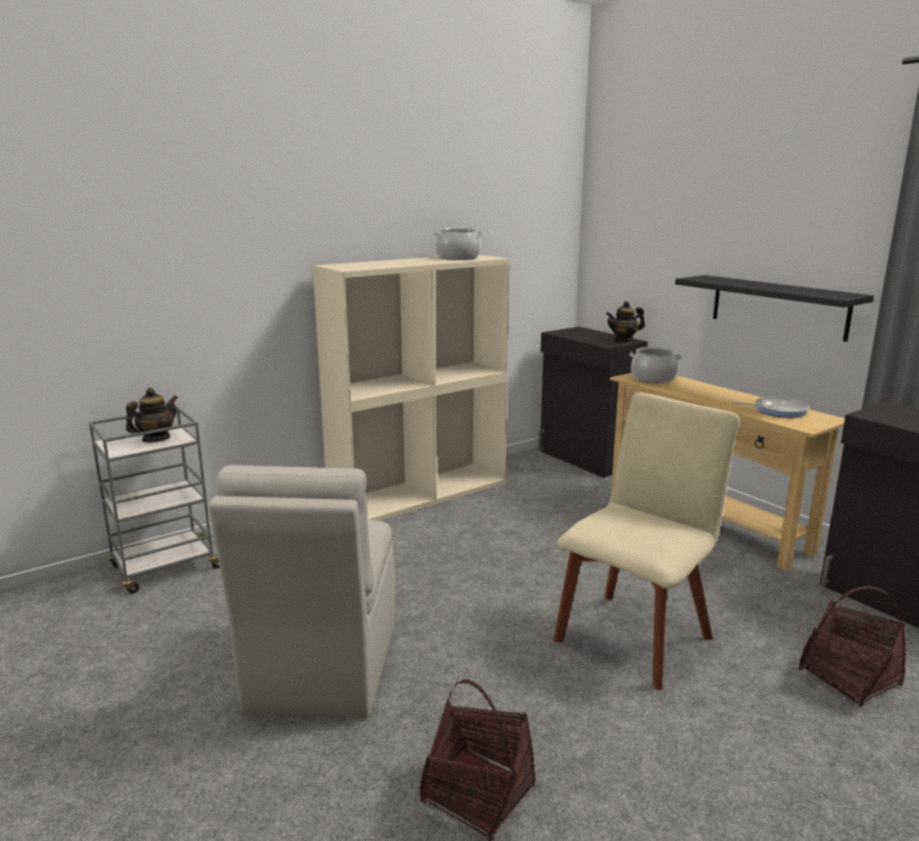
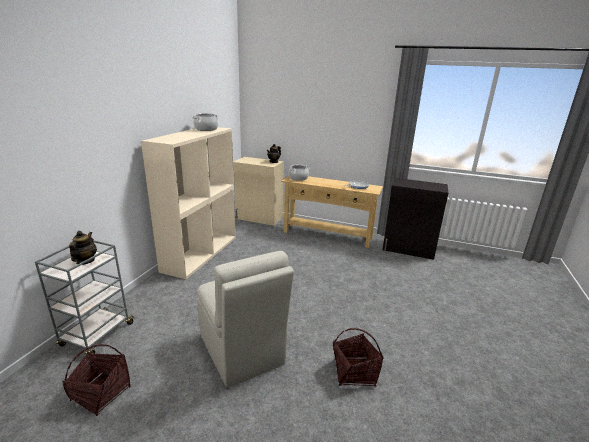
camera: 35 degrees left, 5 degrees up
black cabinet [538,327,648,478] -> beige cabinet [233,157,284,226]
beige chair [554,392,740,690] -> none
black shelf [675,275,874,342] -> none
basket [799,586,906,707] -> basket moved to [62,344,131,416]

